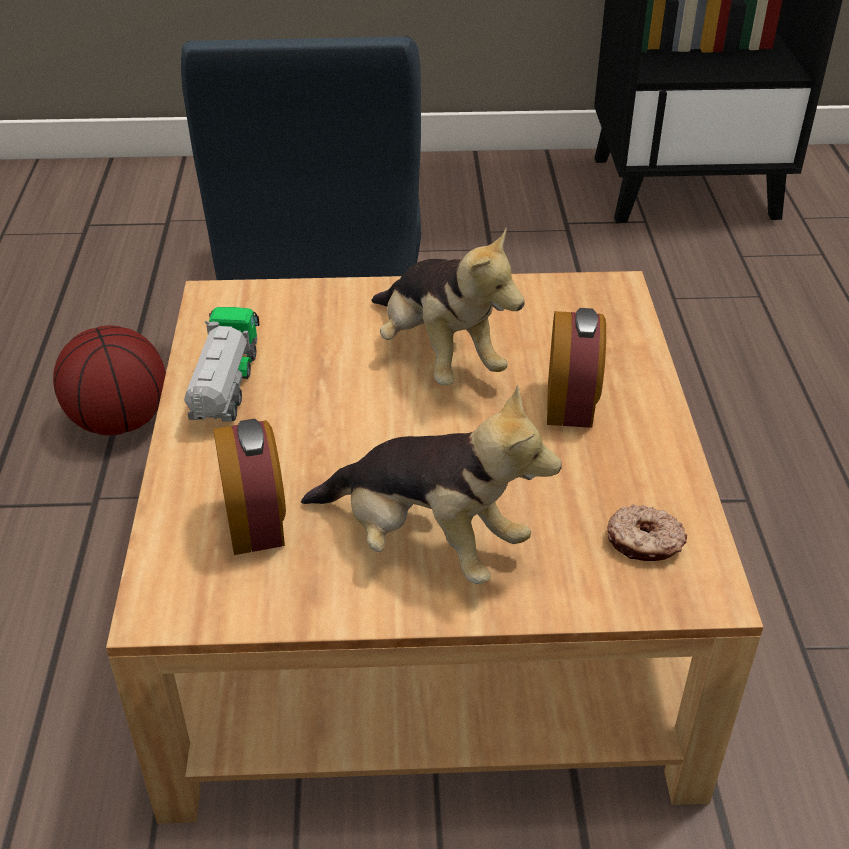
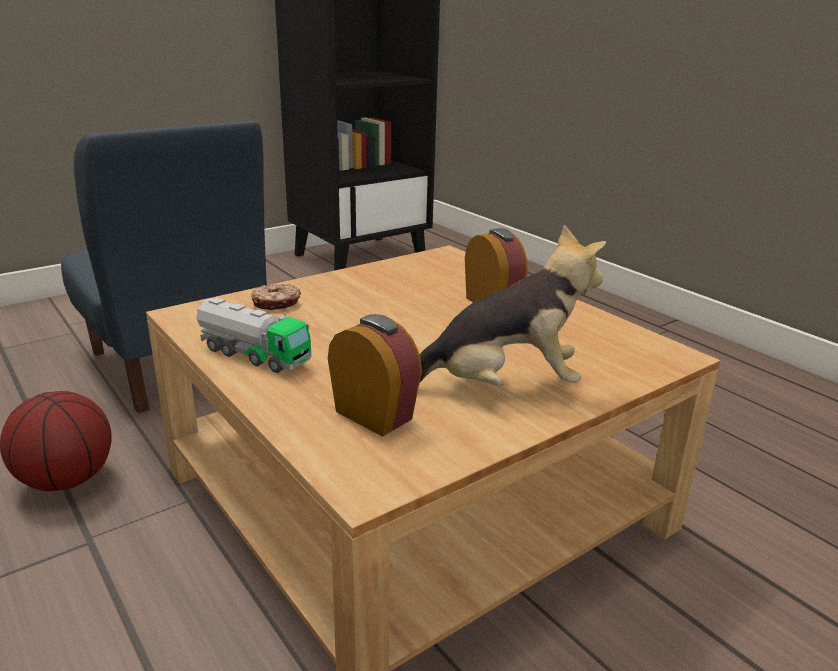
camera: 35 degrees left, 15 degrees down
toy truck [184,307,259,422] -> toy truck turned 150 degrees clockwise [197,297,311,373]
plush toy [371,227,525,385] -> none
donut [607,504,687,561] -> donut moved to [251,283,301,310]

